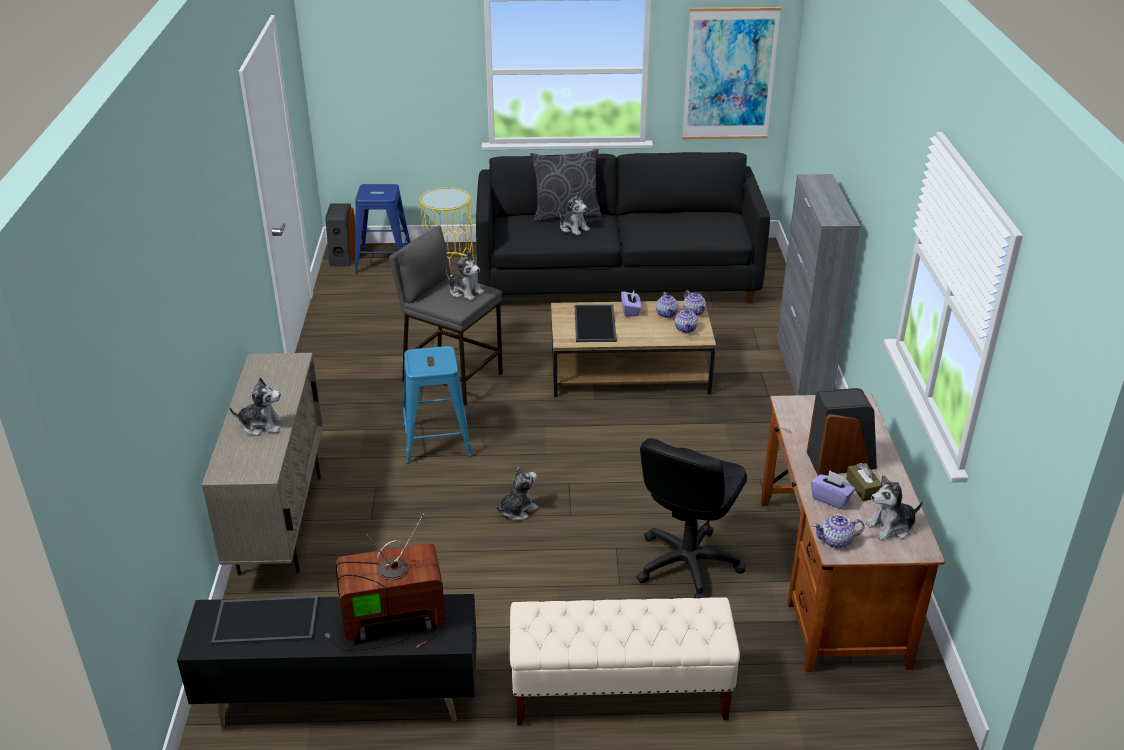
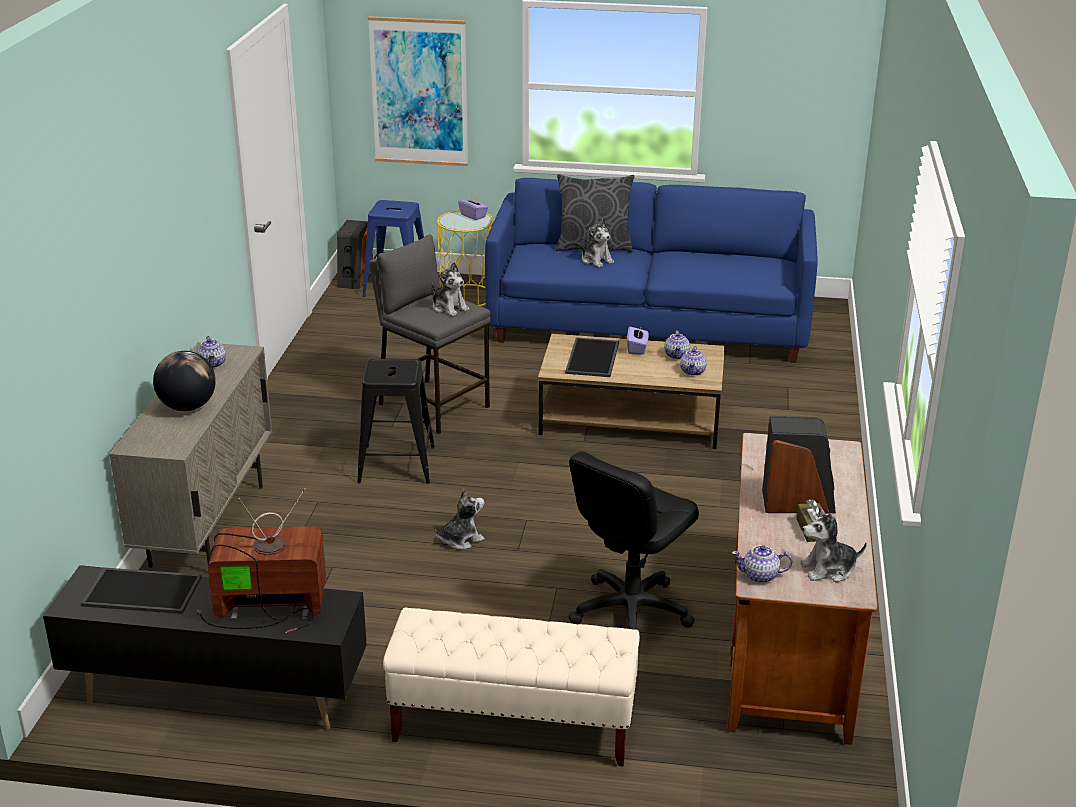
camera: 10 degrees right, 5 degrees down
plush toy [229,377,284,436] -> globe [153,351,216,411]
blue stool [403,346,472,464] -> black stool [357,359,435,484]
black sofa [476,152,770,308] -> blue sofa [485,178,818,363]
picture [682,7,781,139] -> picture moved to [368,16,468,166]
teapot [683,290,706,316] -> teapot moved to [196,336,226,368]
grey cabinet [777,174,860,395] -> none
purple tissue box [811,470,855,509] -> purple tissue box moved to [458,194,488,220]

